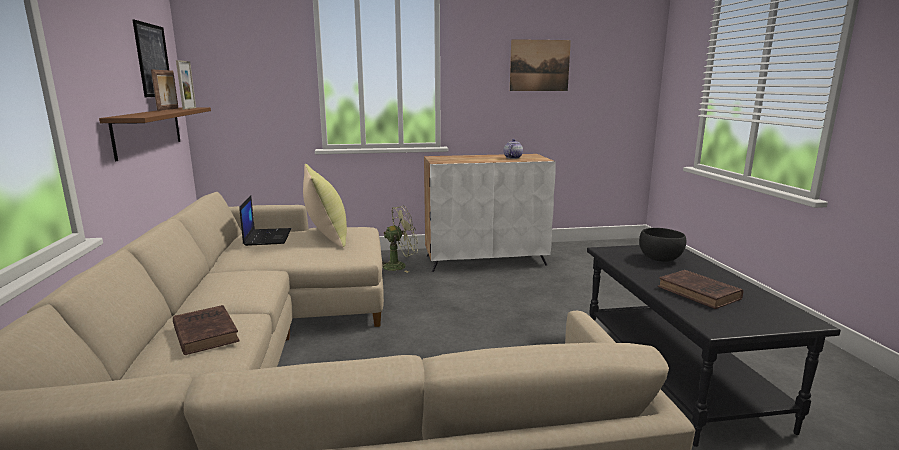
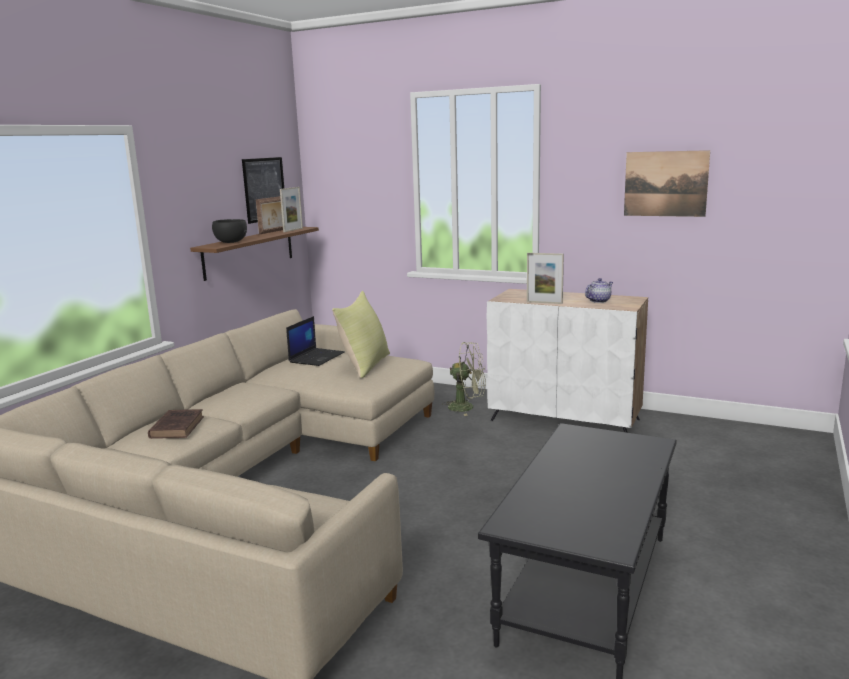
camera: 35 degrees right, 0 degrees up
black bowl [639,228,686,262] -> black bowl moved to [212,219,247,243]
brown book [658,270,743,309] -> none
none -> picture frame [527,253,564,304]

